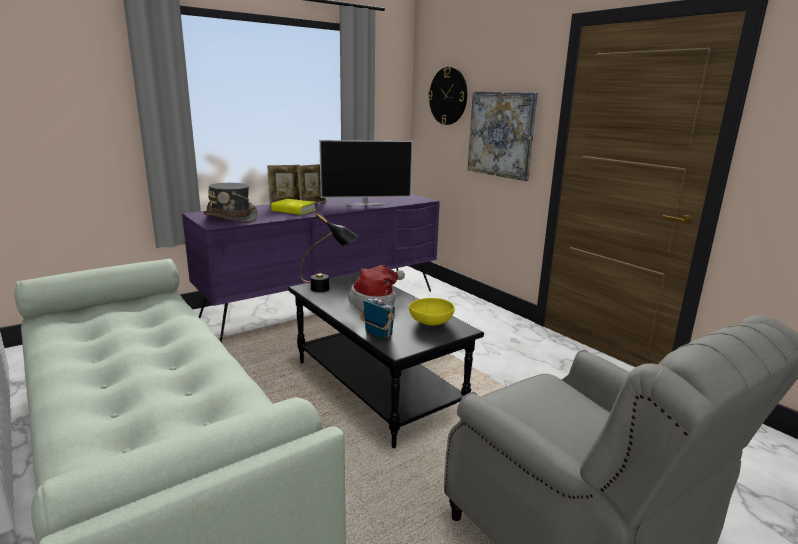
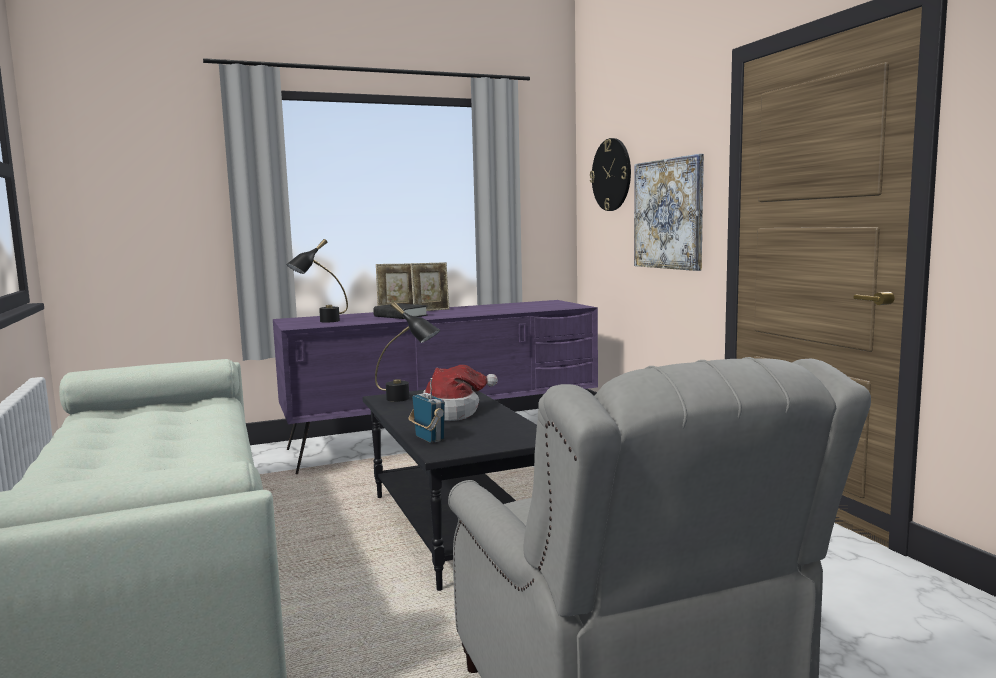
camera: 15 degrees right, 10 degrees down
grey hat [204,183,258,223] -> black table lamp [286,239,348,323]
yellow book [271,199,316,215] -> black book [373,303,428,319]
television [319,140,413,205] -> none
yellow bowl [409,298,455,325] -> none

